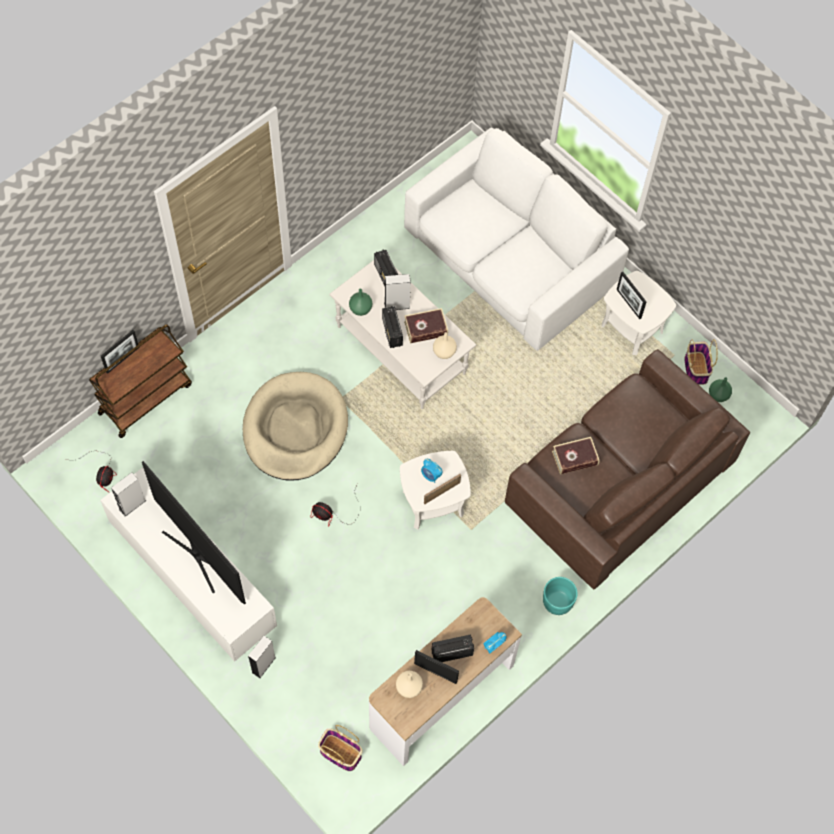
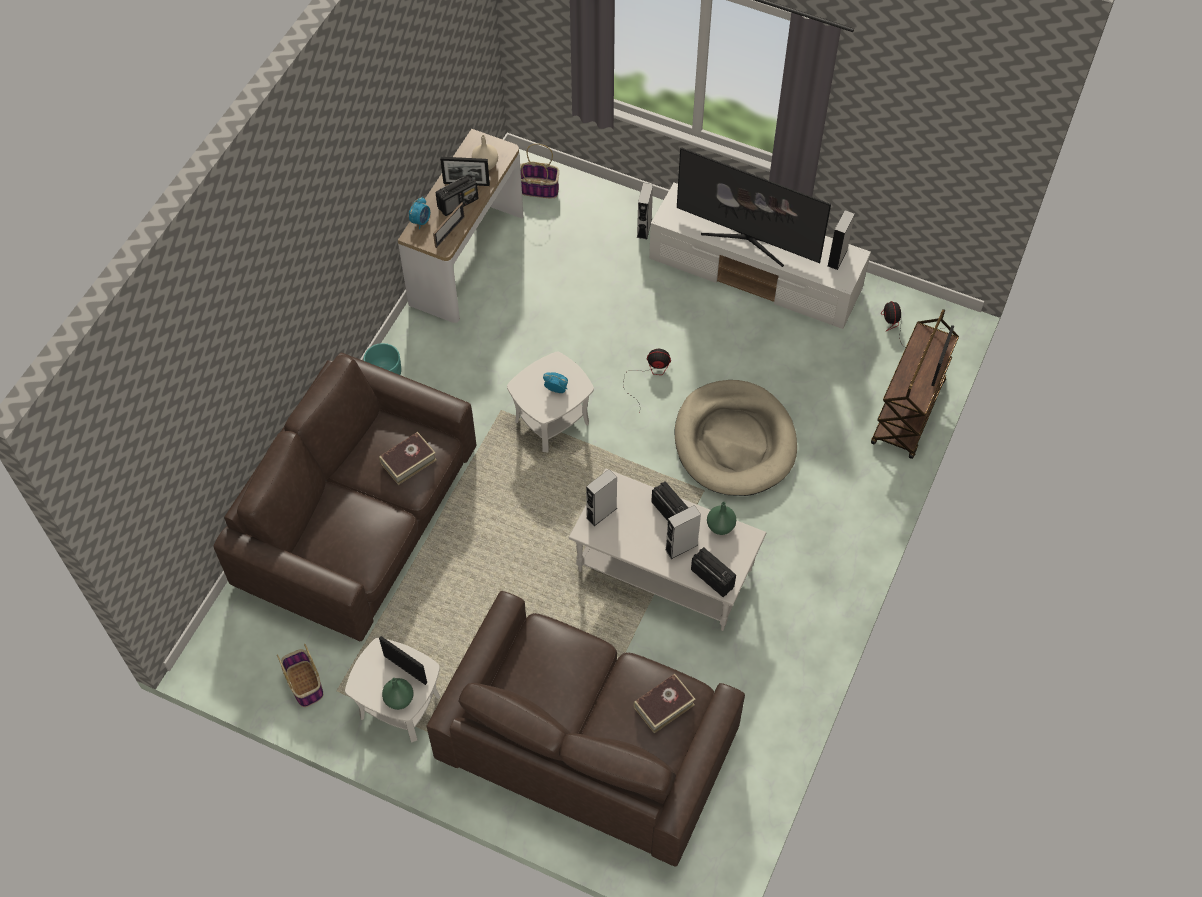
camera: 160 degrees right, 5 degrees down
white sofa [404,128,629,351] -> brown sofa [427,591,745,867]
book [404,308,448,343] -> book moved to [633,674,696,734]
picture frame [424,474,461,504] -> picture frame moved to [433,202,465,248]
beige vase [433,332,457,359] -> grey speaker [586,469,617,526]
green vase [709,377,732,402] -> green vase moved to [382,678,413,710]

